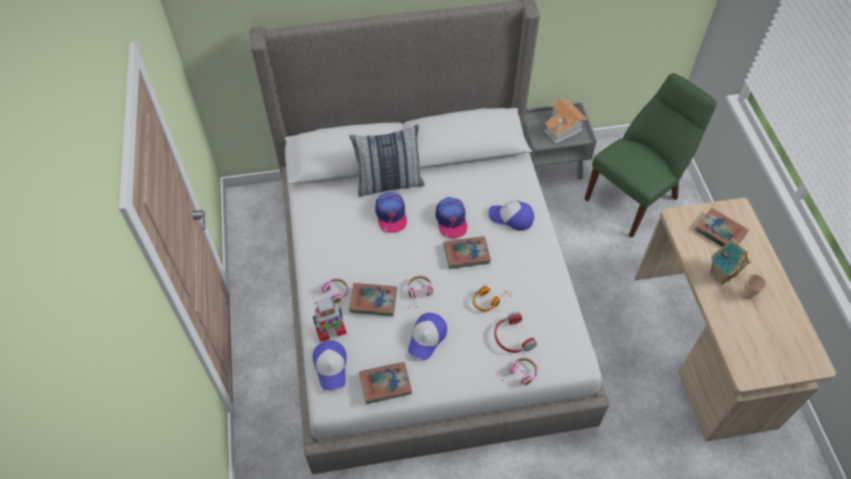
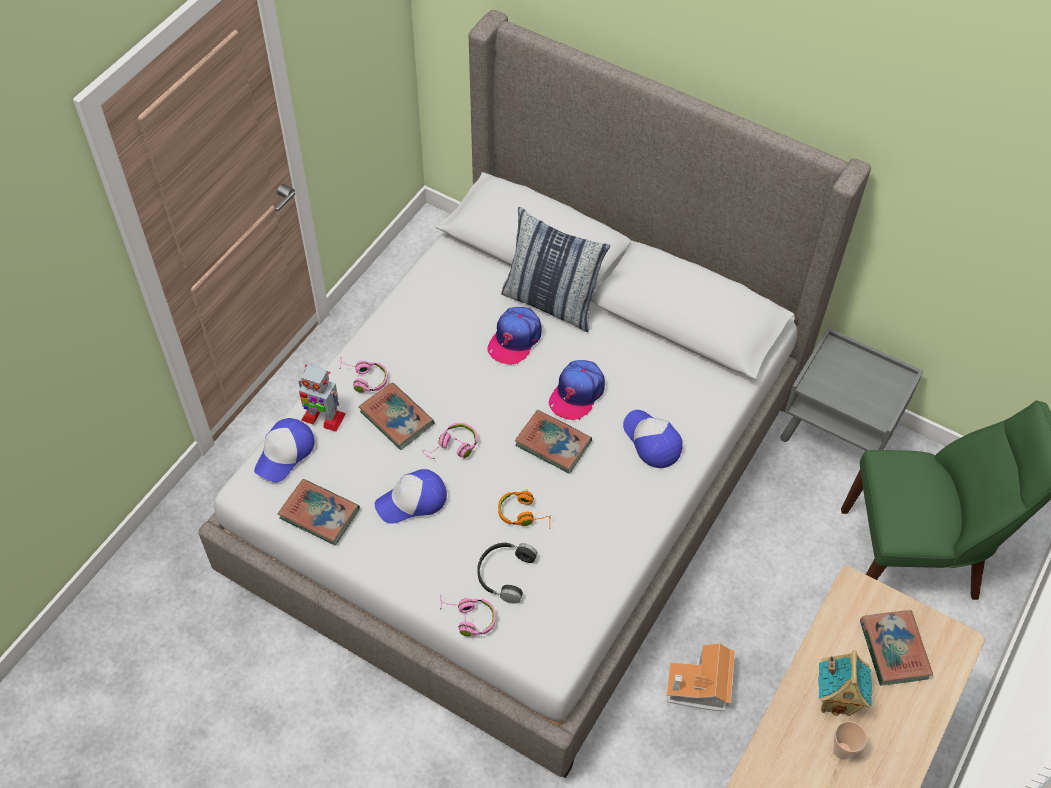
camera: 40 degrees right, 0 degrees up
red headphones [494,312,537,353] -> black headphones [477,543,538,604]
toy house [544,98,587,143] -> toy house moved to [667,643,735,711]

